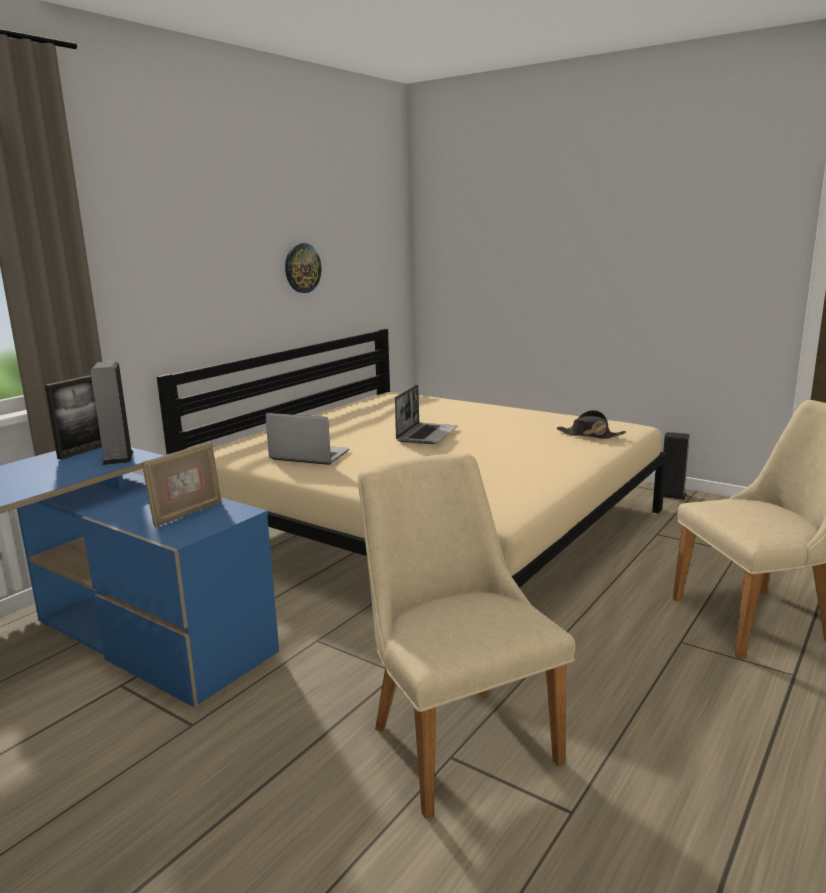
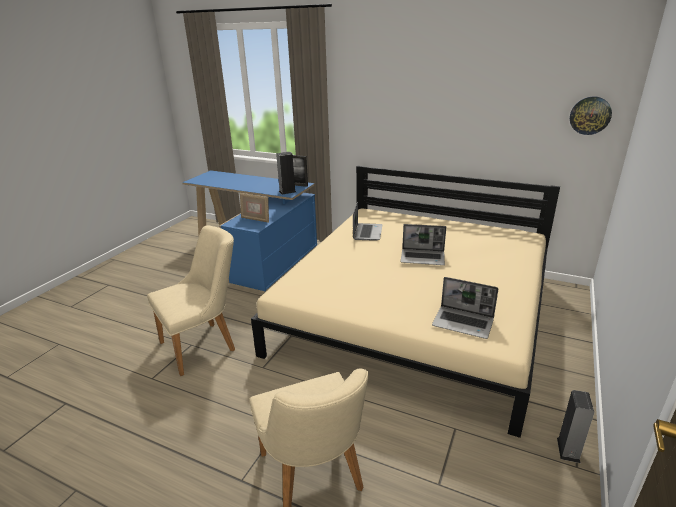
camera: 80 degrees right, 10 degrees up
wall clock [285,243,321,293] -> wall clock moved to [570,96,612,135]
black hat [556,410,626,439] -> laptop [432,277,498,339]

